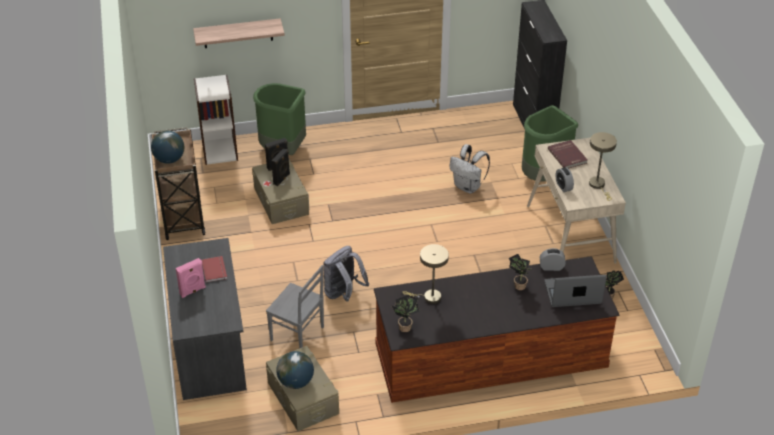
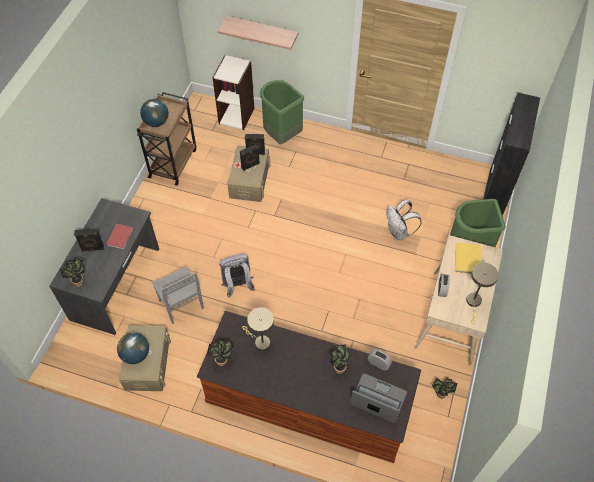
camera: 30 degrees right, 15 degrees up
pink speaker [175,258,206,298] -> black speaker [74,229,104,251]
red book [548,140,587,169] -> yellow book [455,243,481,274]
none -> potted plant [60,257,85,287]

